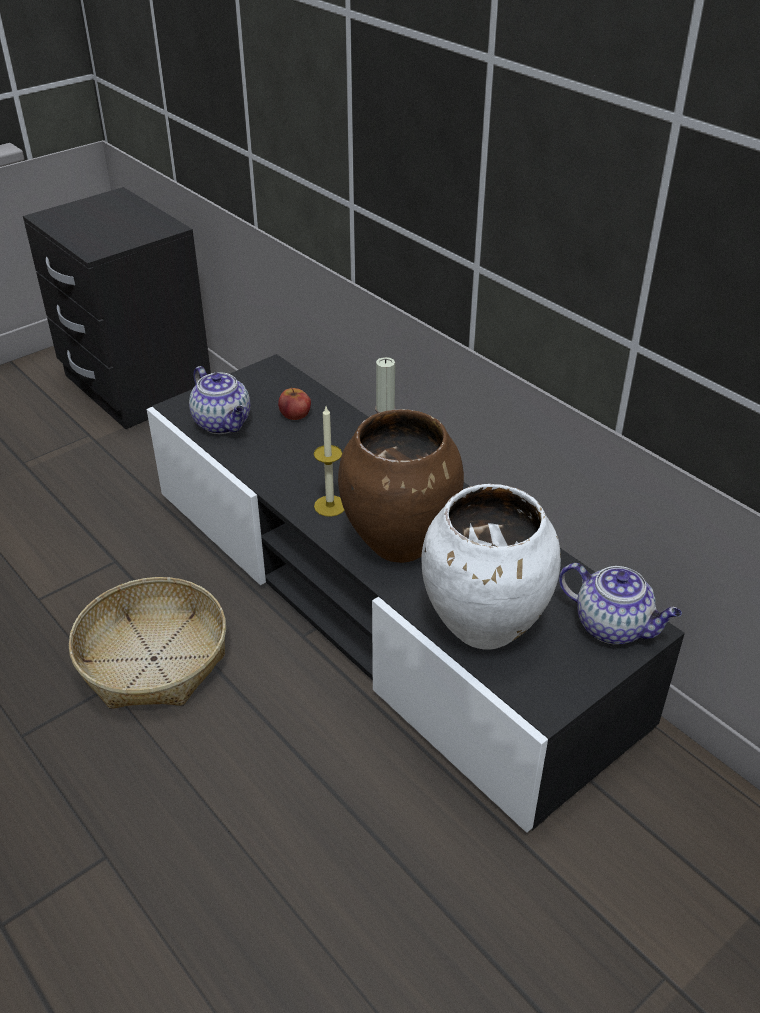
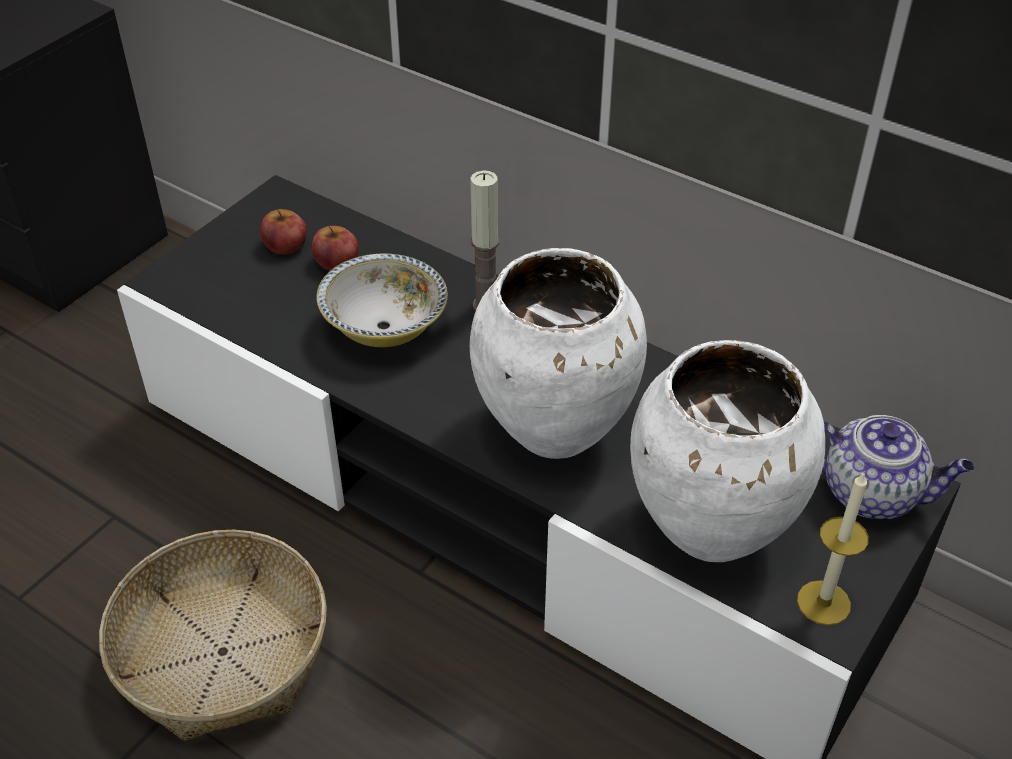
camera: 15 degrees left, 5 degrees up
teapot [189,366,250,434] -> none
candle [314,407,344,517] -> candle moved to [797,472,869,625]
brown vase [338,409,464,563] -> white vase [470,248,647,459]
none -> apple [260,209,307,255]
none -> bowl [317,254,448,347]

